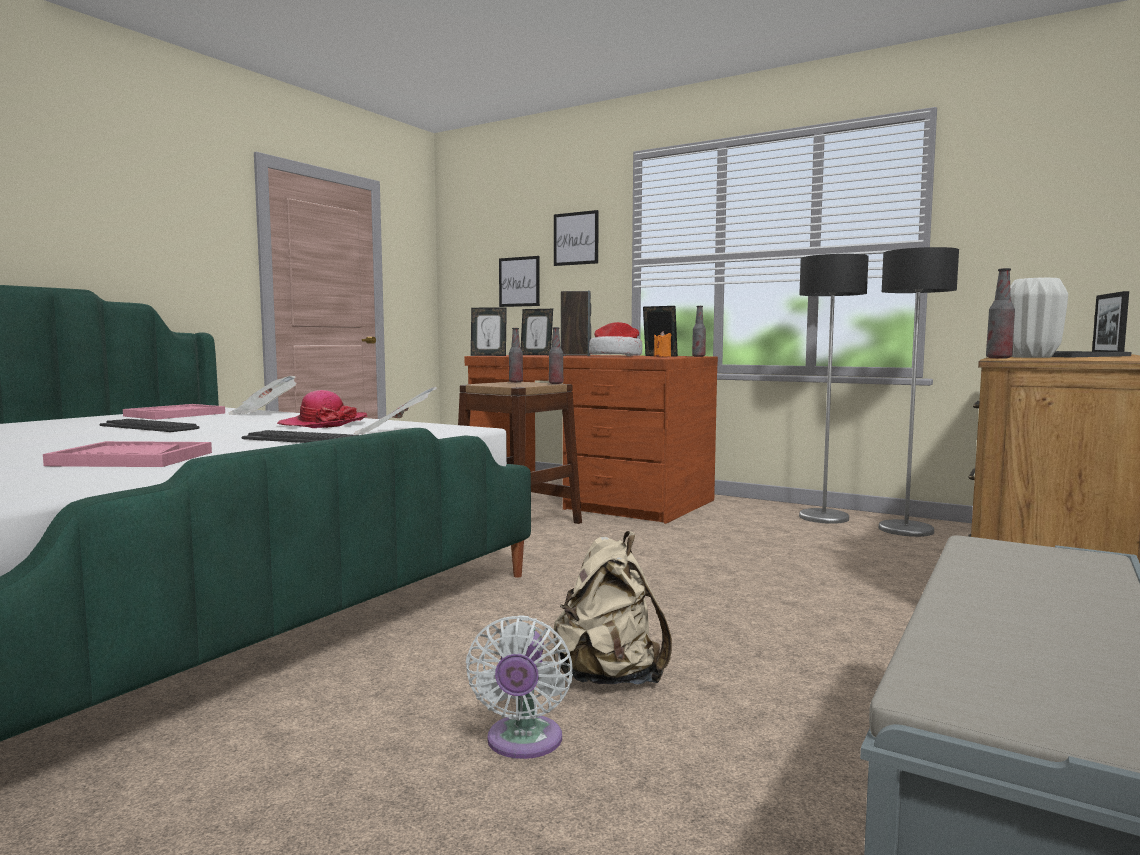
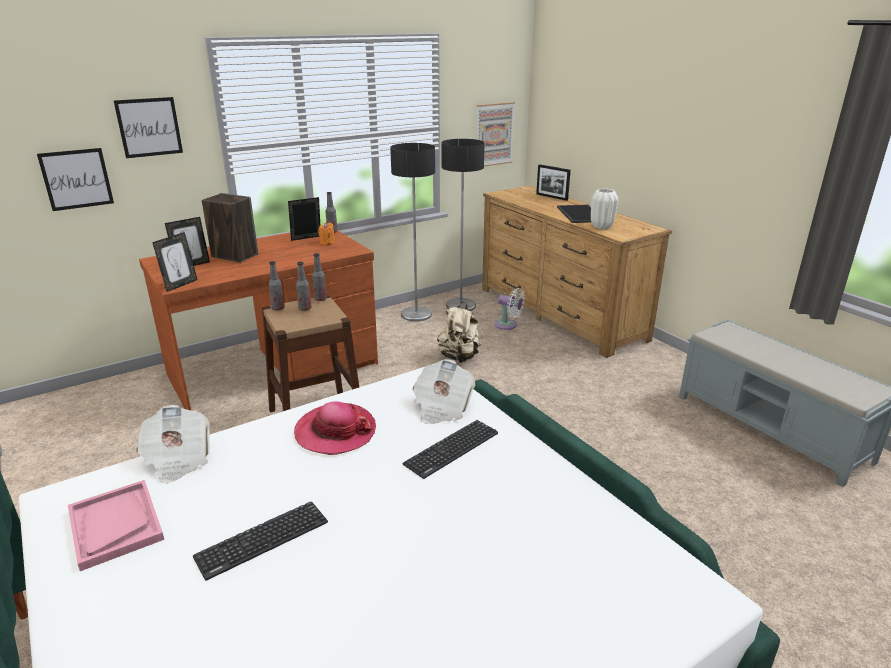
camera: 65 degrees left, 20 degrees up
pink tray [43,441,212,467] -> none
white fan [466,615,573,759] -> white fan moved to [495,288,525,330]
beige backpack [553,531,672,684] -> beige backpack moved to [437,302,481,363]
hat [589,322,643,356] -> none
bottle [986,268,1015,358] -> bottle moved to [296,262,312,311]
none -> picture [477,102,515,167]

